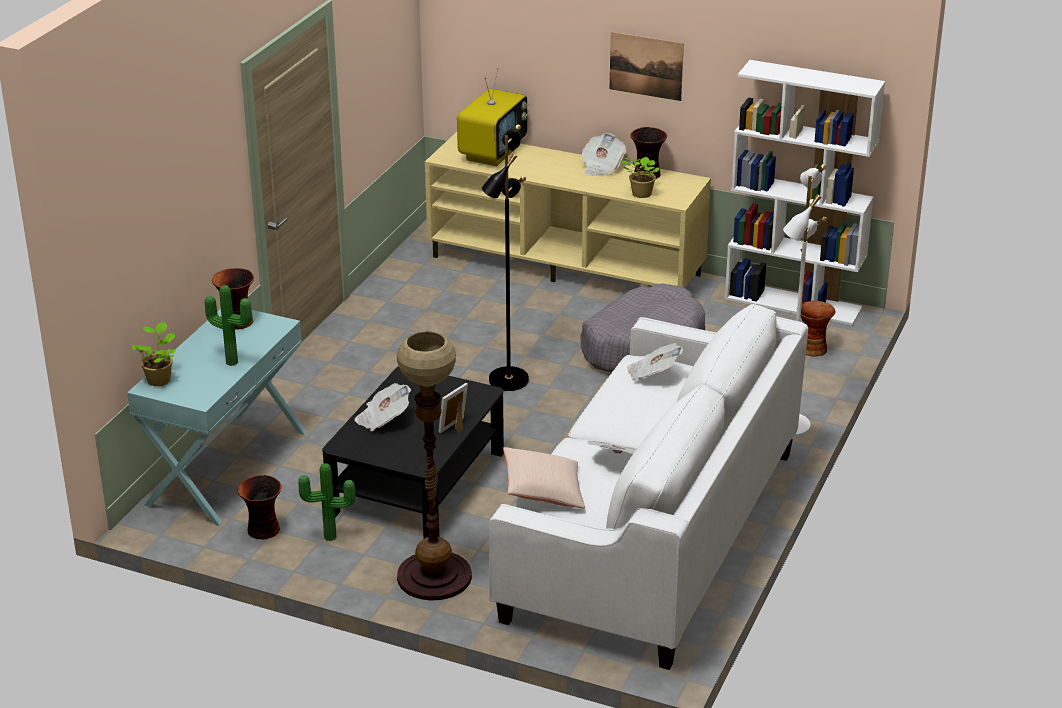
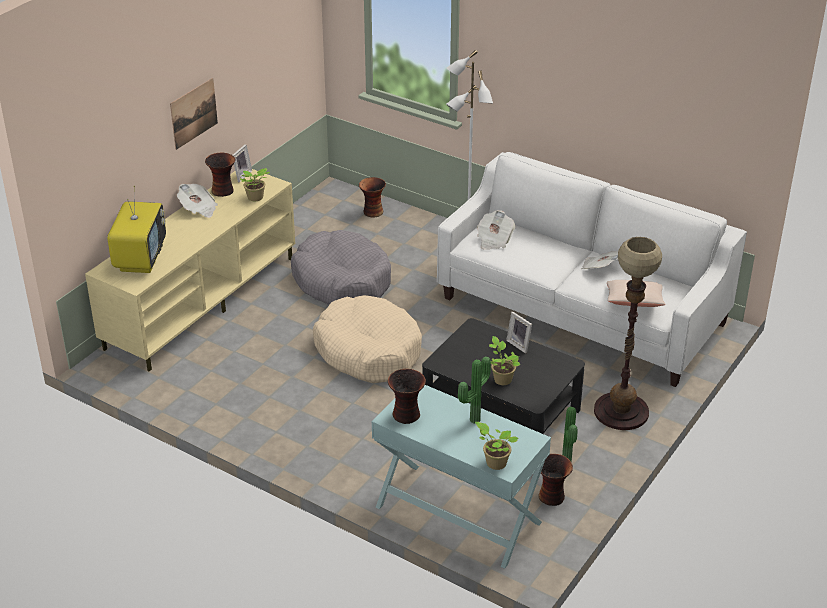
camera: 80 degrees left, 5 degrees up
newspaper [355,383,411,431] -> potted plant [489,336,521,385]
television [457,68,527,166] -> television turned 60 degrees clockwise [107,186,166,273]
black floor lamp [481,124,529,391] -> beige dog bed [313,295,422,383]
white bookcase [725,60,885,325] -> none
none -> picture frame [233,144,252,182]

